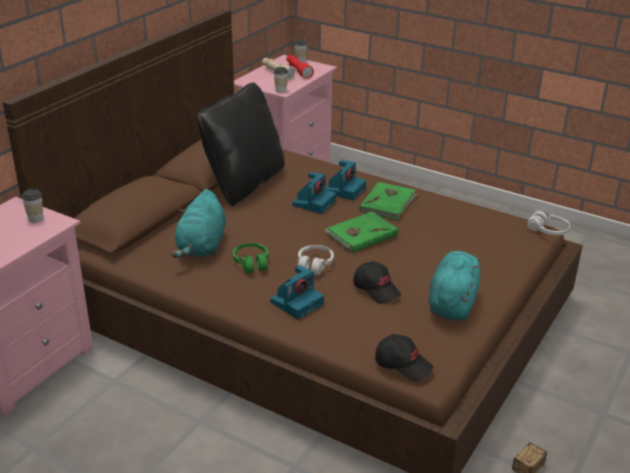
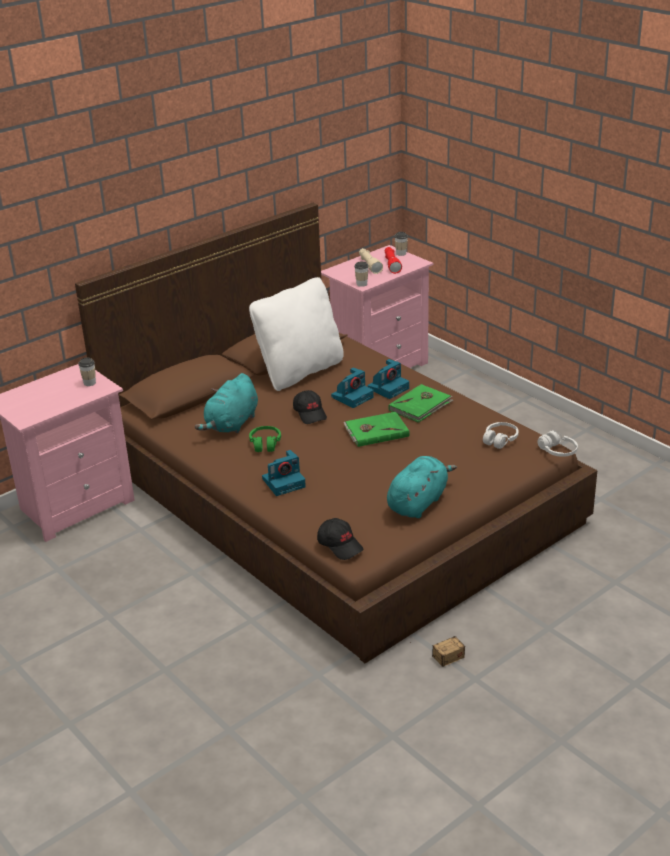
camera: 20 degrees right, 0 degrees up
black pillow [196,83,285,206] -> white pillow [249,277,344,391]
white headphones [298,245,334,275] -> white headphones moved to [483,422,519,449]
black cap [353,261,401,304] -> black cap moved to [293,390,327,424]

